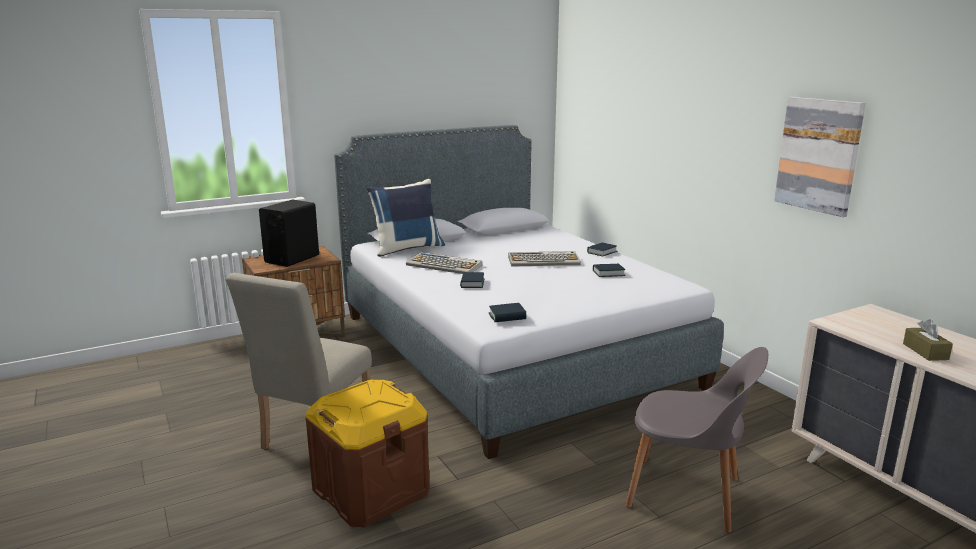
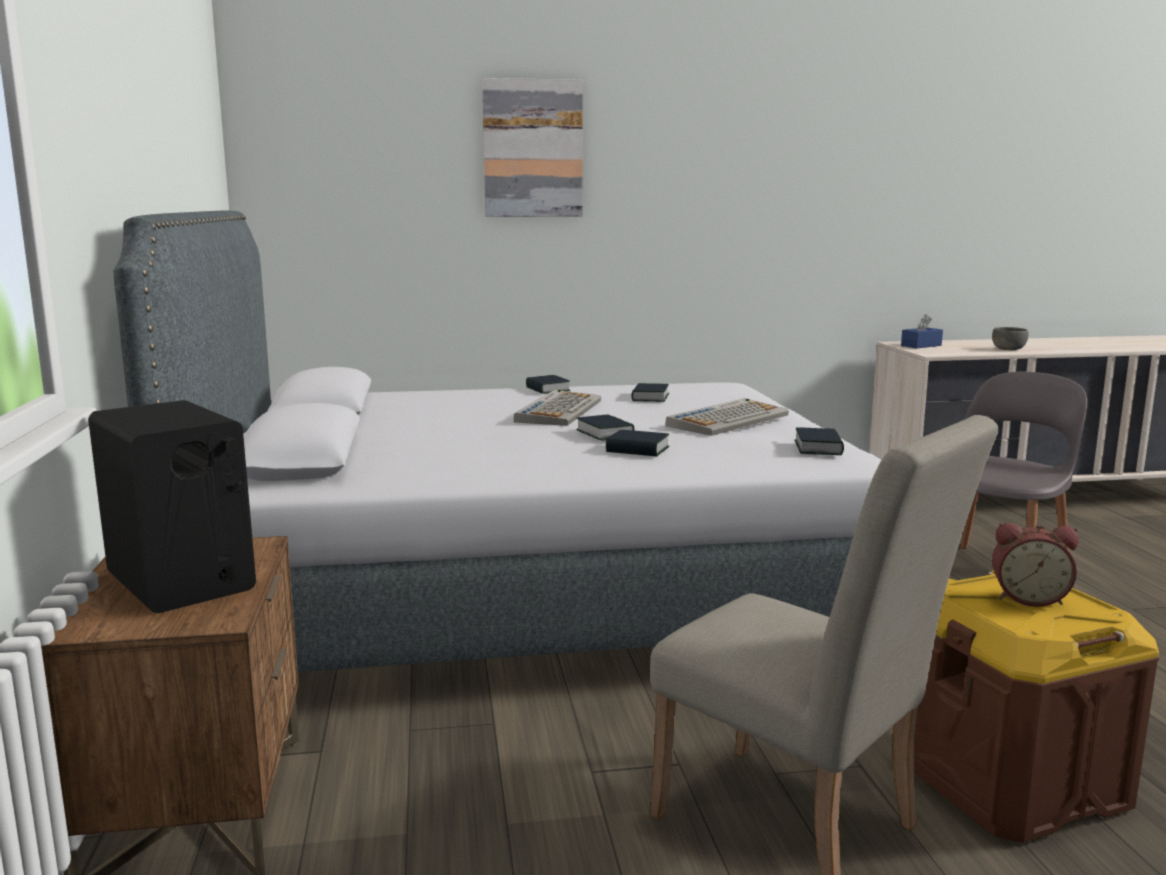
camera: 70 degrees left, 5 degrees down
blue pillow [366,179,445,257] -> none
keyboard [406,252,482,274] -> keyboard moved to [665,398,789,436]
picture [774,97,866,217] -> picture moved to [482,78,583,217]
brown tissue box [903,319,953,361] -> grey bowl [992,327,1028,350]
none -> book [576,414,635,441]
none -> blue tissue box [901,314,943,349]
none -> alarm clock [992,522,1079,607]

